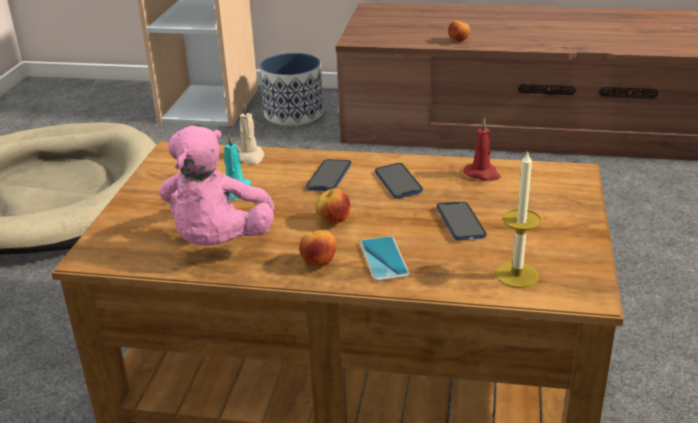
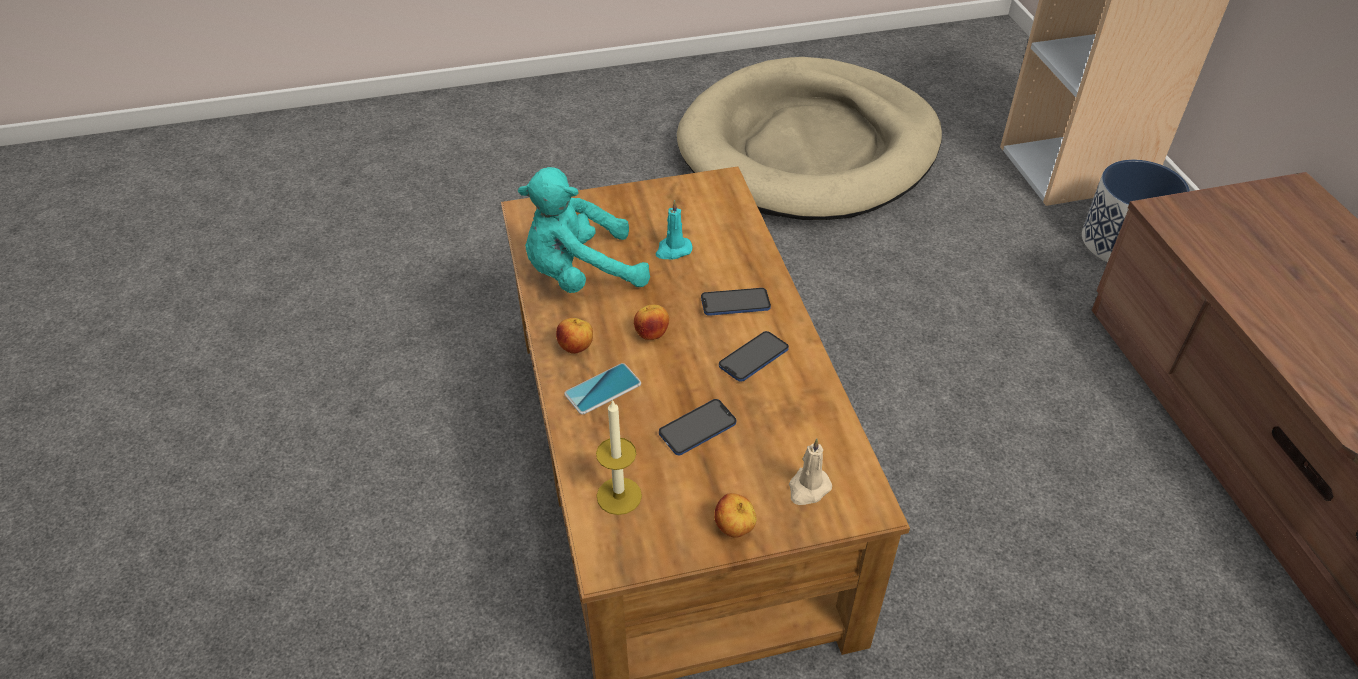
camera: 65 degrees right, 15 degrees up
pink plush toy [159,125,275,246] -> turquoise plush toy [518,167,650,293]
beige candle [238,103,264,164] -> beige candle moved to [789,439,832,505]
apple [448,20,470,42] -> apple moved to [714,493,757,538]
red candle [464,118,501,180] -> none

